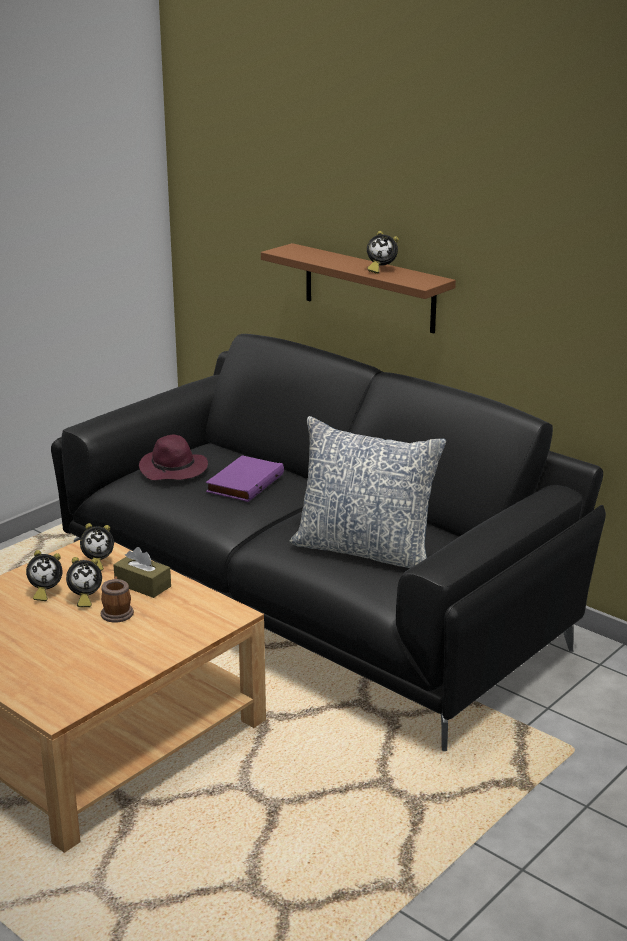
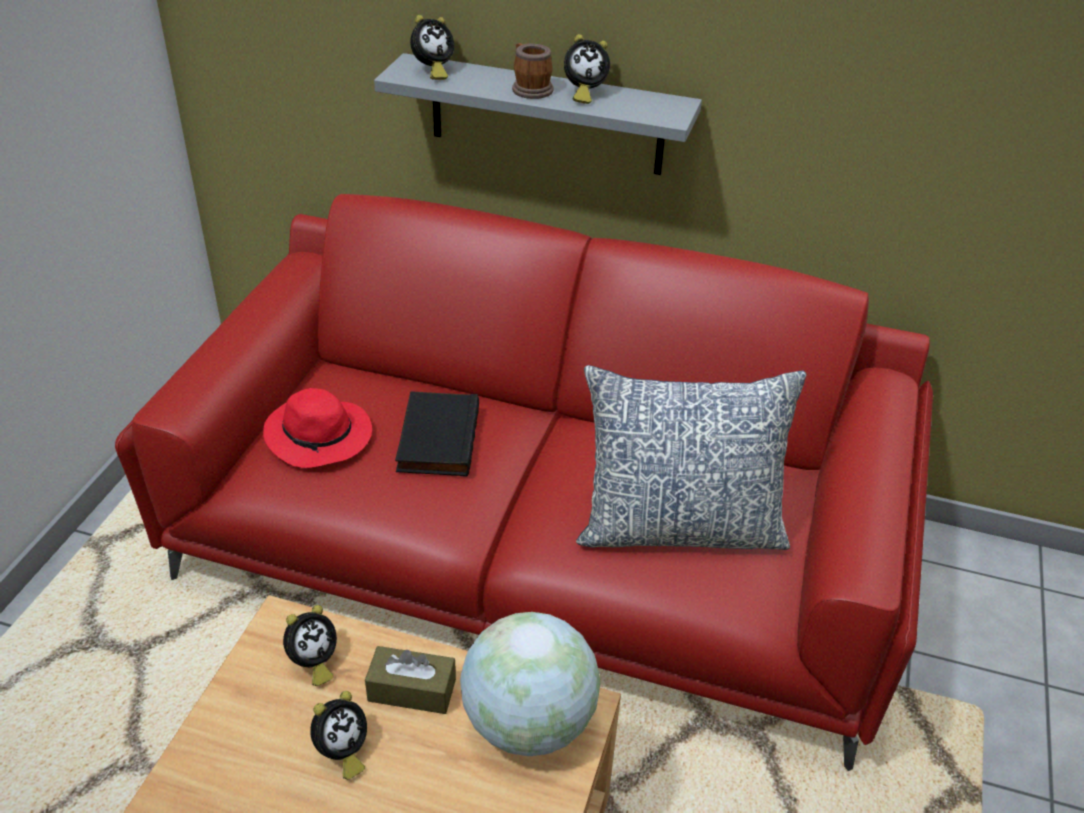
camera: 25 degrees left, 15 degrees up
alarm clock [26,550,62,601] -> alarm clock moved to [410,15,454,80]
black sofa [51,334,606,751] -> red sofa [115,194,933,771]
mug [101,576,134,623] -> mug moved to [512,43,554,99]
purple hat [139,435,208,480] -> red hat [263,388,372,468]
purple book [206,455,284,502] -> black book [395,391,479,477]
brown shelf [261,243,456,334] -> grey shelf [374,53,702,175]
none -> globe [460,612,600,756]

